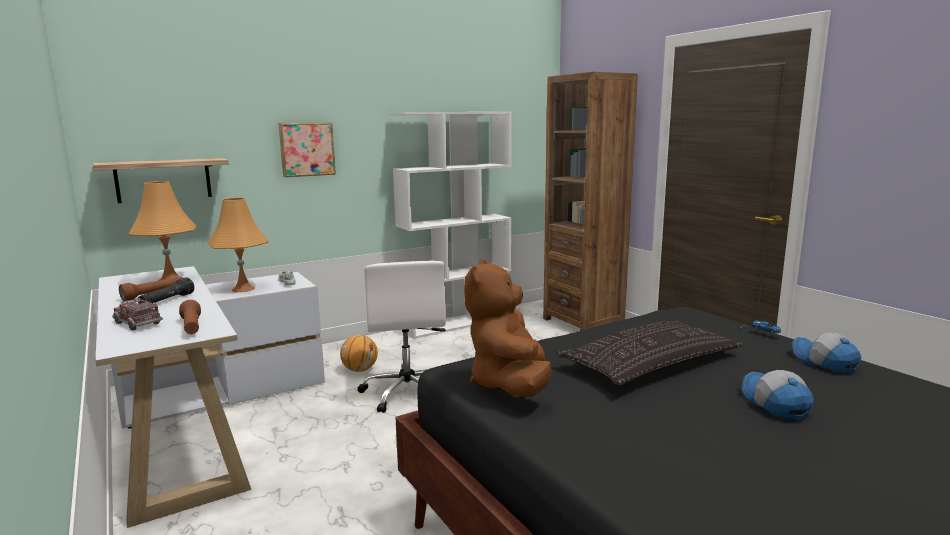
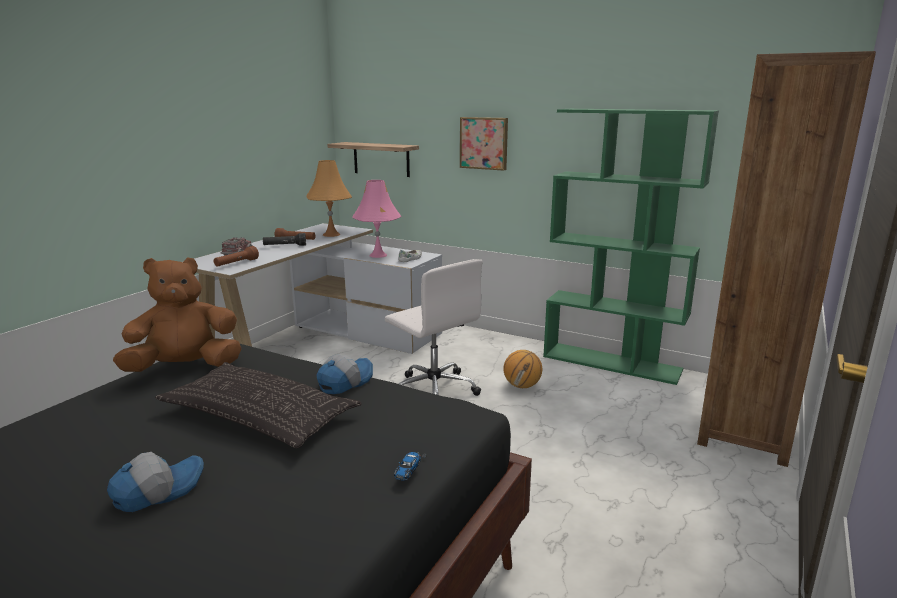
camera: 60 degrees right, 5 degrees up
orange table lamp [208,198,269,292] -> pink table lamp [352,180,401,258]
basketball [340,335,378,372] -> basketball moved to [503,350,542,388]
white office chair [357,260,446,413] -> white office chair turned 90 degrees counterclockwise [385,259,483,396]
white bookcase [390,112,512,339] -> green bookcase [543,109,719,385]
cap [792,333,862,373] -> cap moved to [317,354,373,394]

